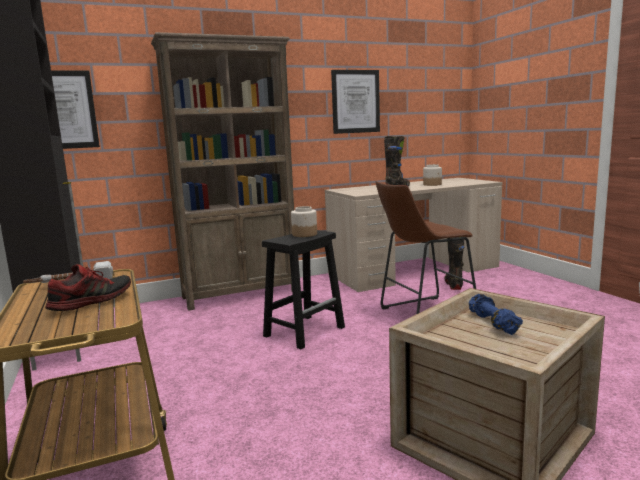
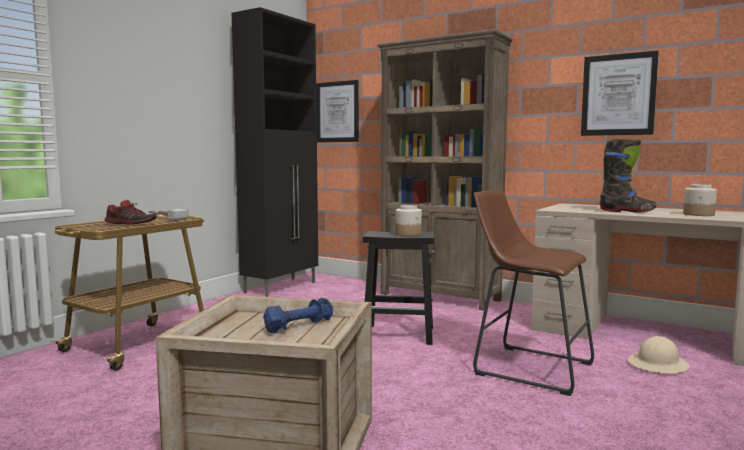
camera: 55 degrees right, 5 degrees down
black boot [444,237,464,290] -> beige hard hat [628,336,690,374]

